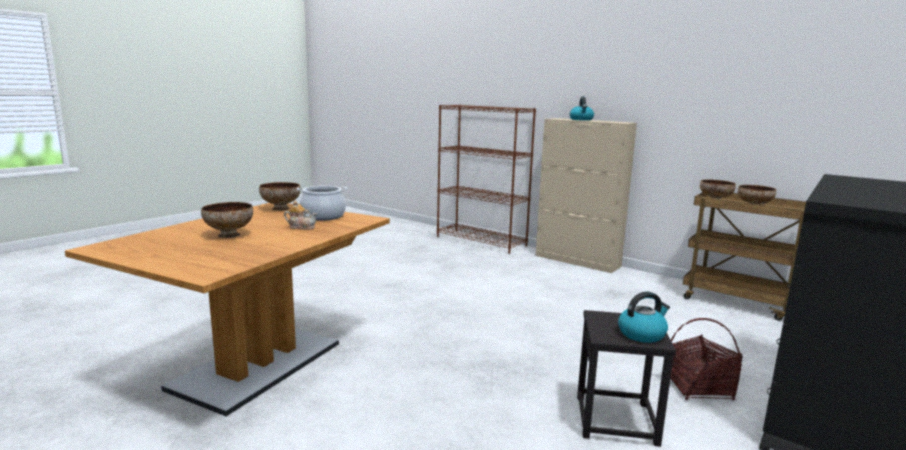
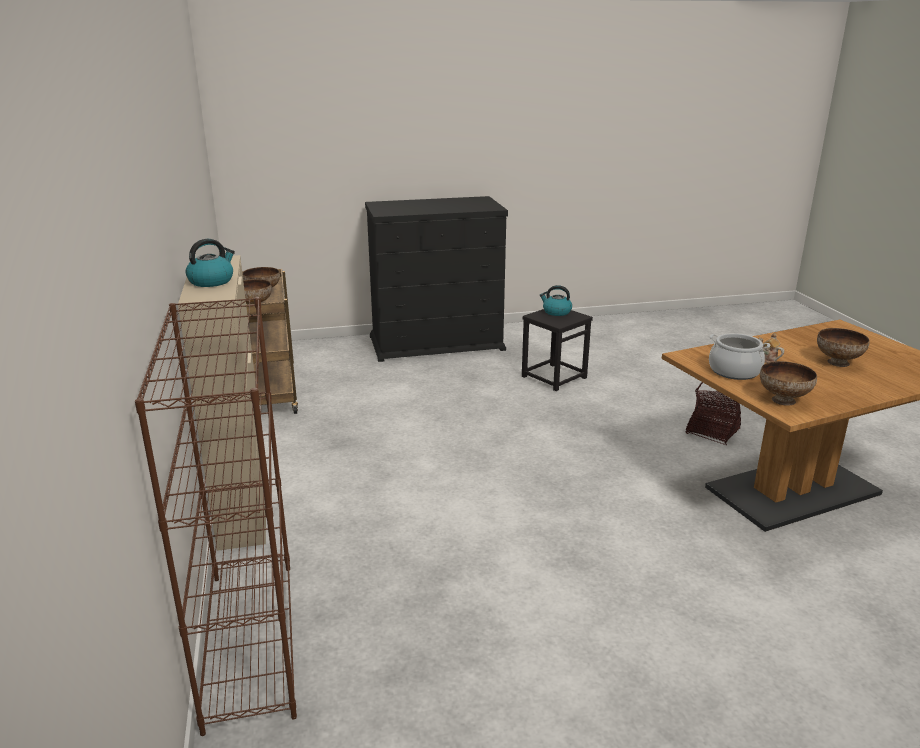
camera: 140 degrees left, 10 degrees up
basket [671,318,743,400] -> basket moved to [686,382,741,445]

